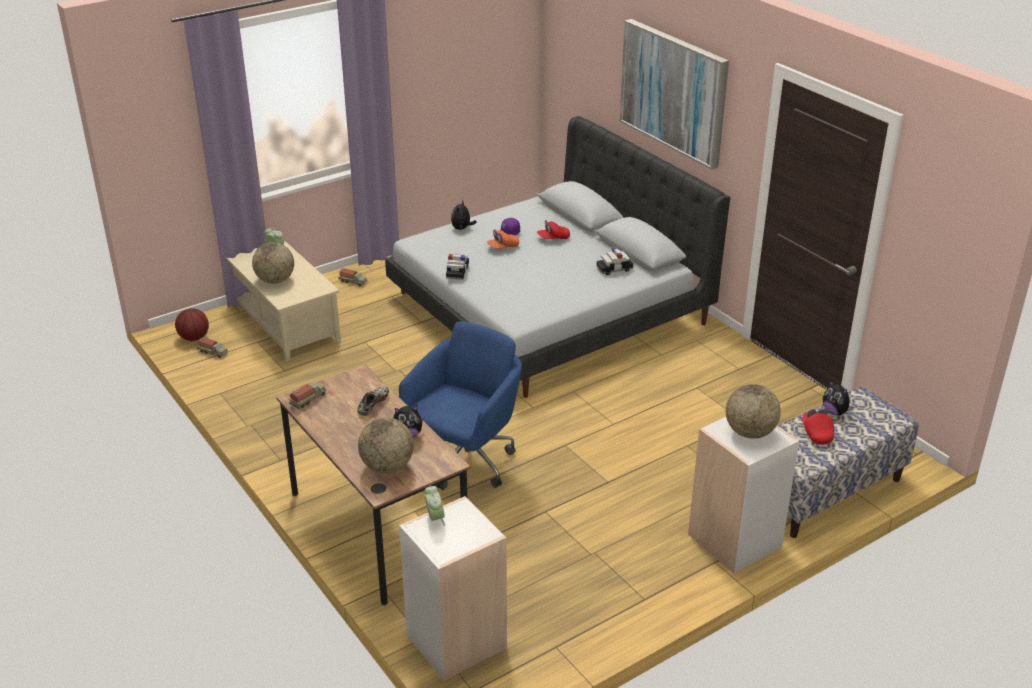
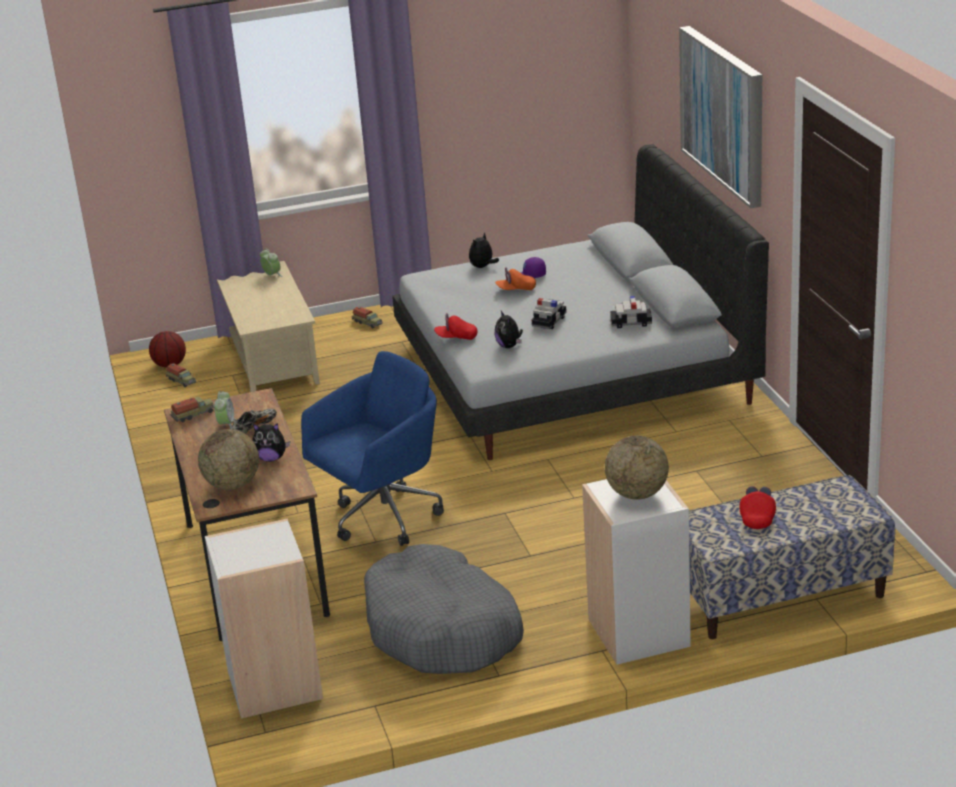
camera: 20 degrees right, 5 degrees down
globe [252,242,294,284] -> none
alarm clock [425,485,446,526] -> alarm clock moved to [214,391,236,429]
toy car [446,253,469,280] -> toy car moved to [532,298,567,329]
red cap [537,220,570,239] -> red cap moved to [434,313,478,340]
plush toy [823,380,854,415] -> plush toy moved to [494,311,523,348]
none -> grey dog bed [364,544,524,674]

